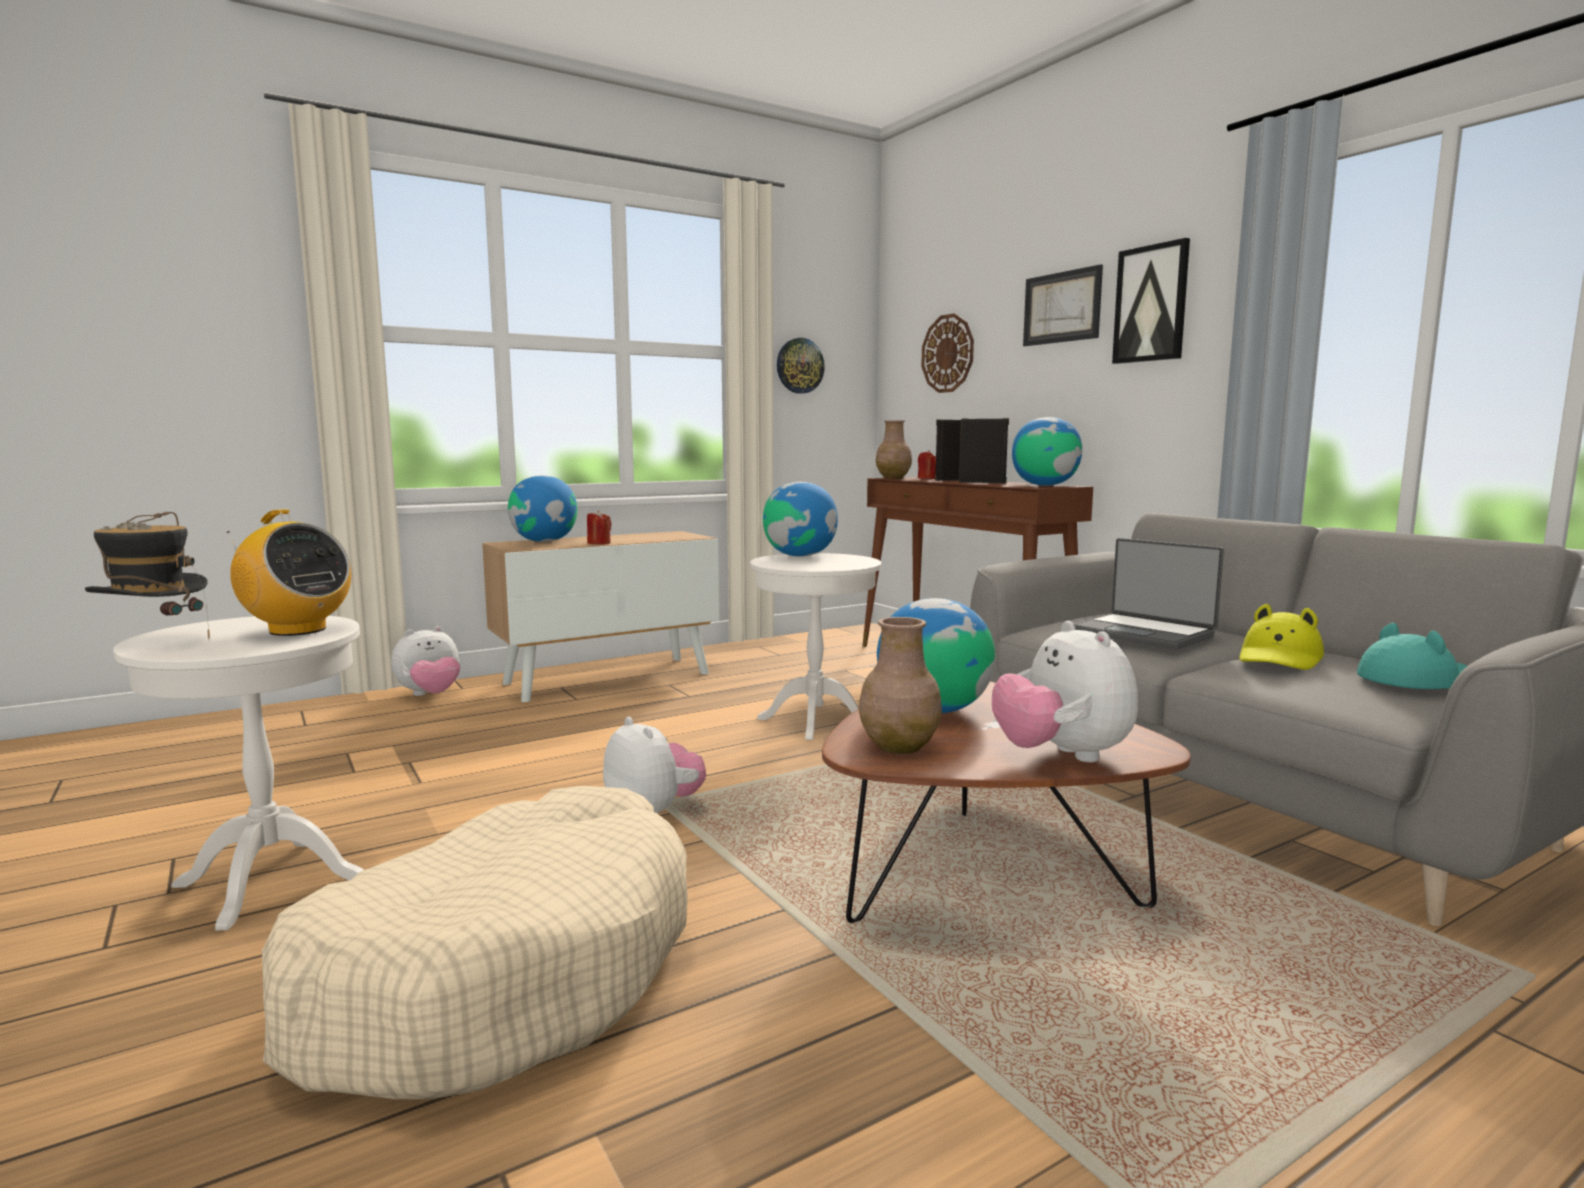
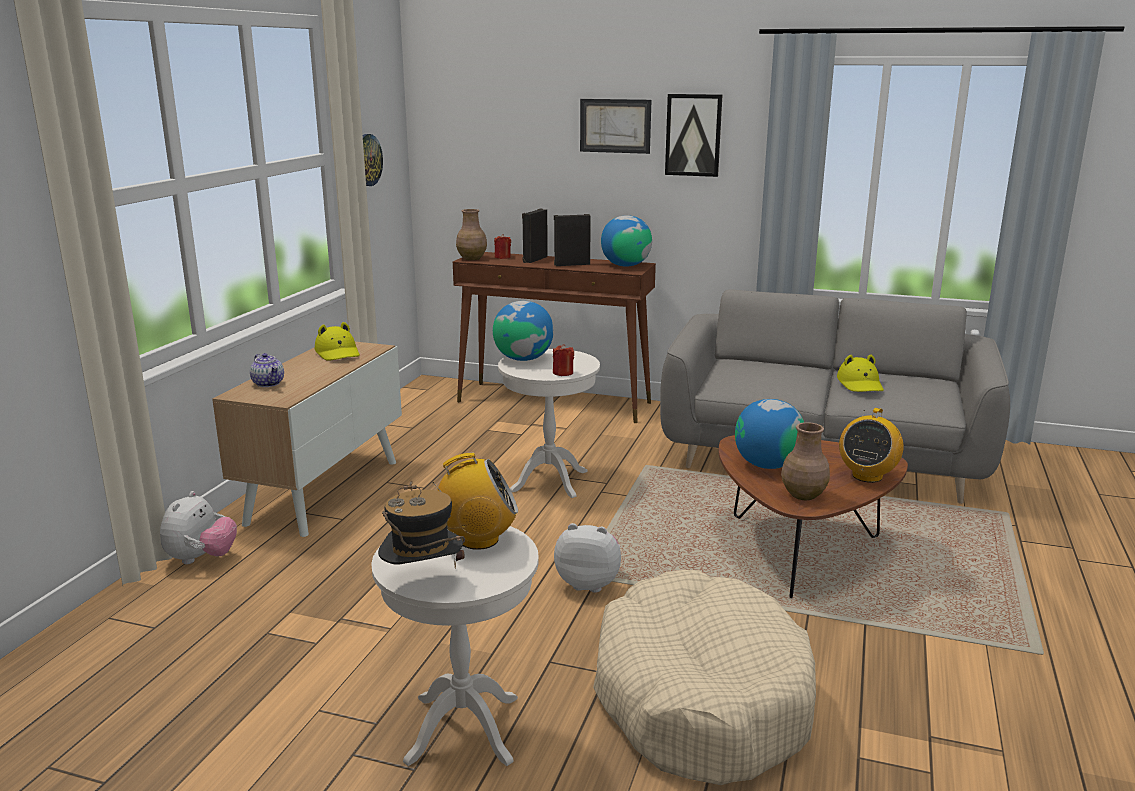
camera: 40 degrees left, 10 degrees up
globe [508,475,577,542] -> teapot [250,353,284,387]
red candle [587,510,612,544] -> red candle moved to [553,344,574,376]
wall clock [921,313,974,393] -> none
plush toy [992,621,1138,762] -> radio [839,408,904,483]
laptop [1074,538,1224,649] -> none
turquoise hat [1357,623,1467,689] -> none
none -> yellow hat [315,322,360,361]

